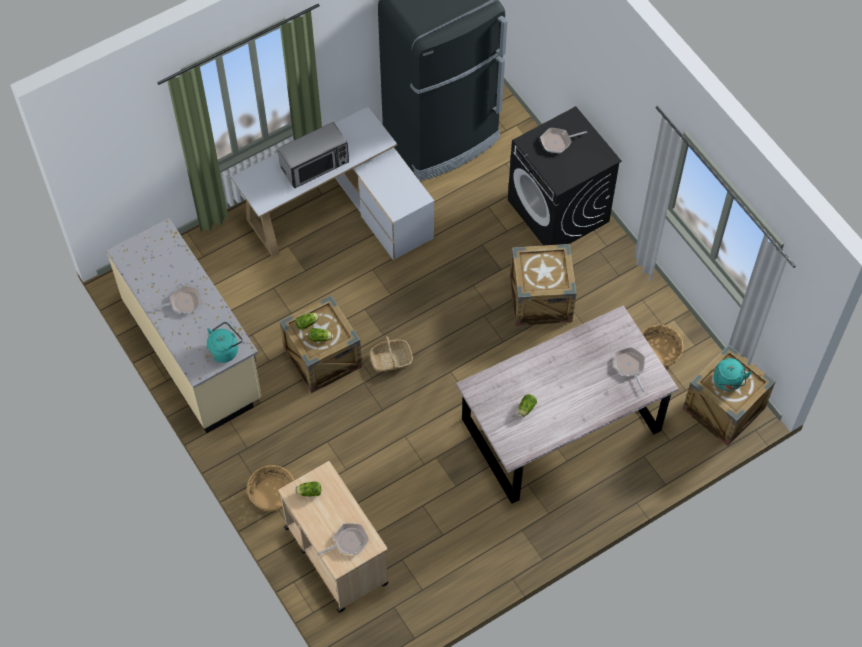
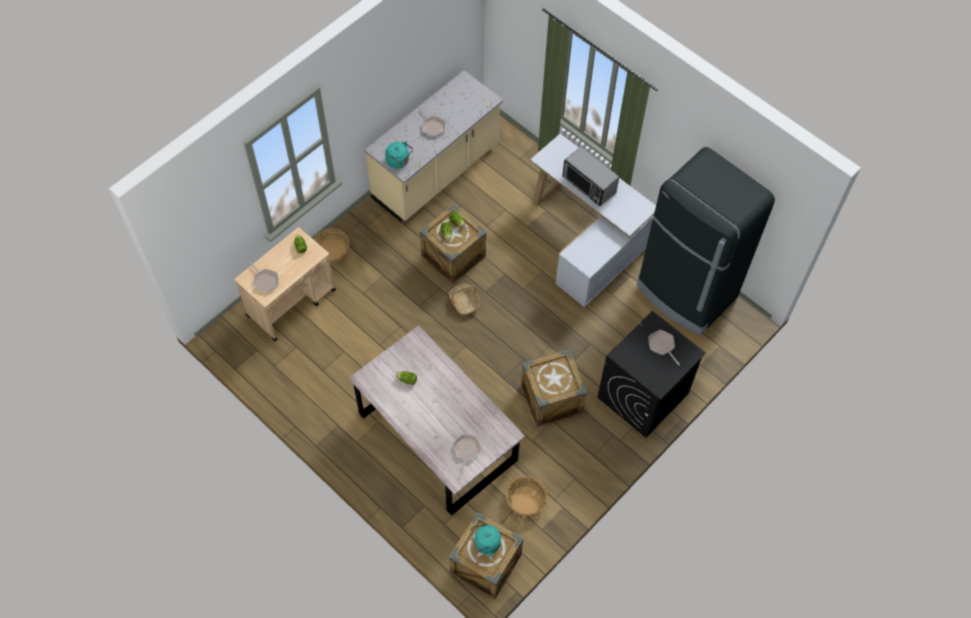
camera: 75 degrees right, 0 degrees up
frying pan [614,347,645,392] -> frying pan turned 45 degrees counterclockwise [453,434,481,476]

